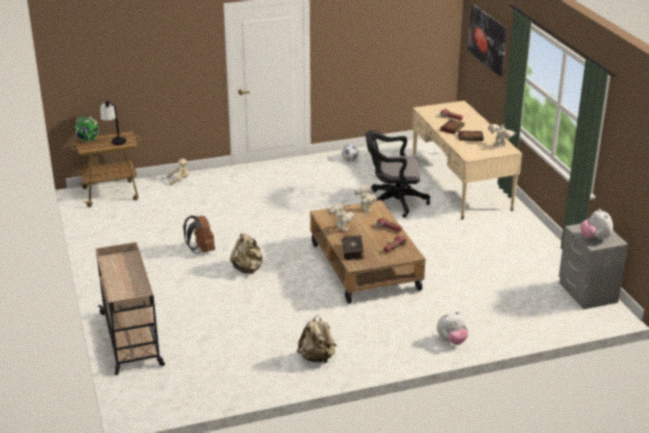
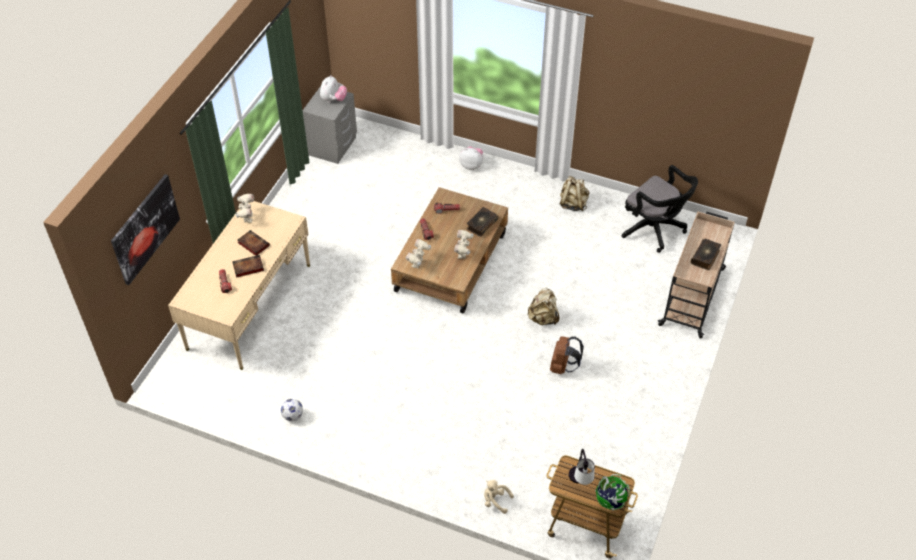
camera: 140 degrees left, 20 degrees up
black office chair [366,130,430,218] -> black office chair moved to [622,165,698,253]
none -> book [691,239,721,270]

